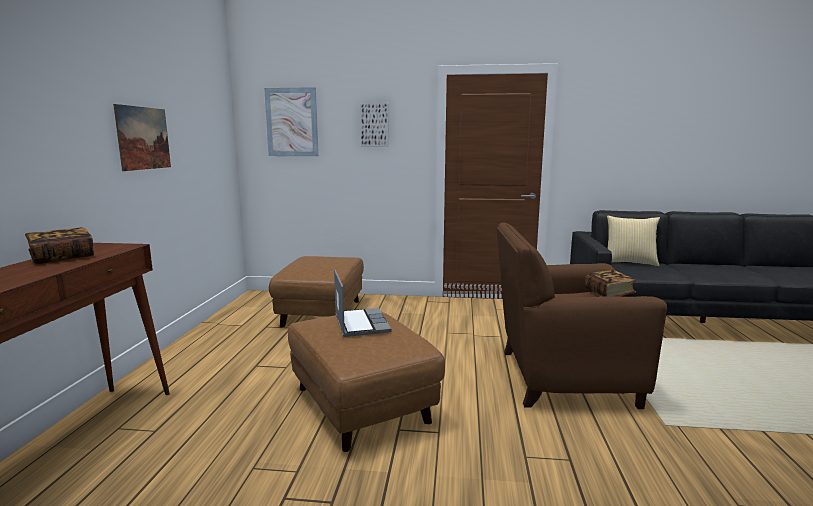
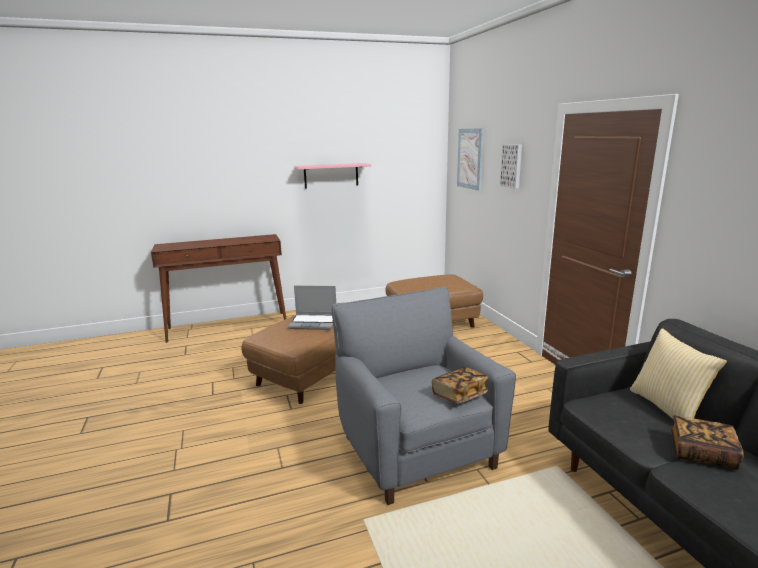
camera: 65 degrees right, 5 degrees up
book [25,228,94,264] -> book moved to [671,415,743,470]
picture [113,104,171,171] -> pink shelf [295,163,371,189]
laptop [334,270,392,337] -> laptop turned 45 degrees clockwise [288,286,336,330]
brown armchair [497,222,667,409] -> grey armchair [332,287,516,505]

